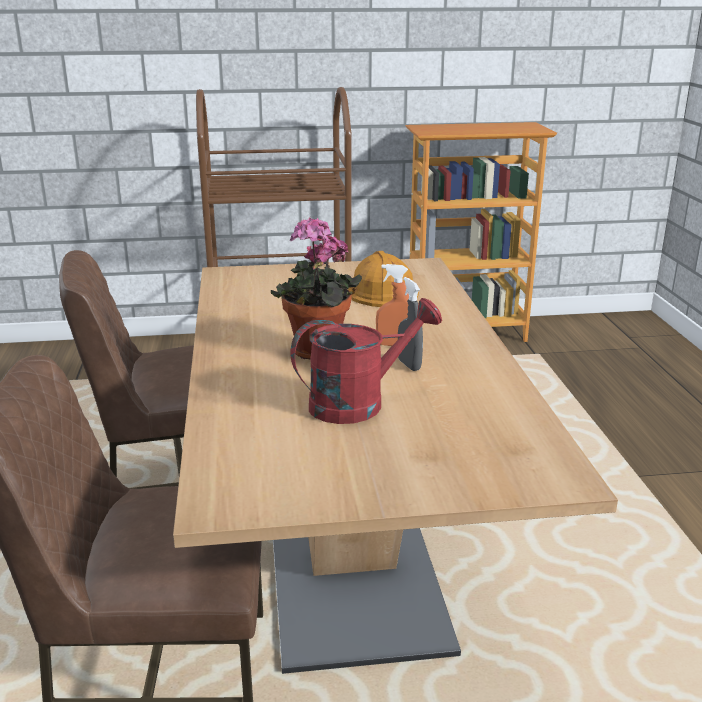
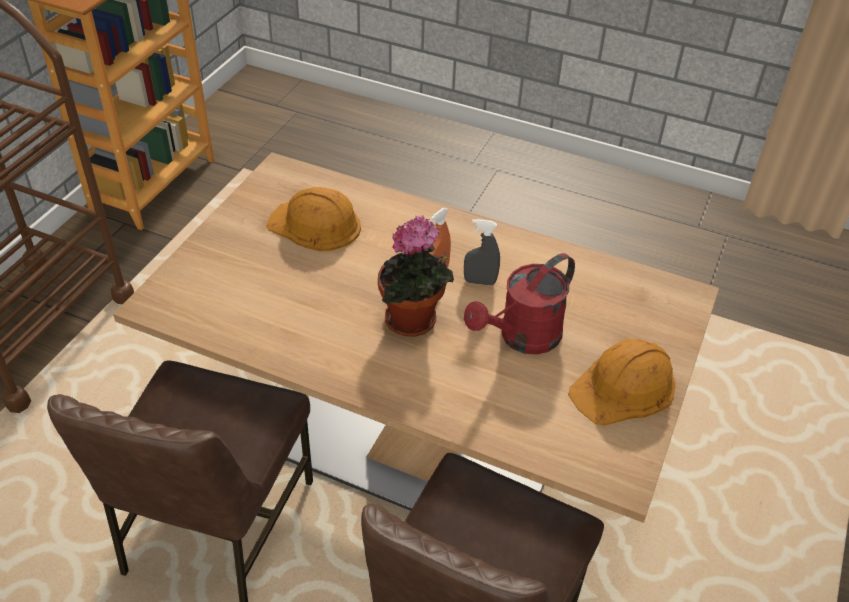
camera: 60 degrees left, 20 degrees up
red watering can [290,298,442,424] -> red watering can turned 135 degrees counterclockwise [464,253,575,354]
none -> orange hard hat [568,339,676,426]

